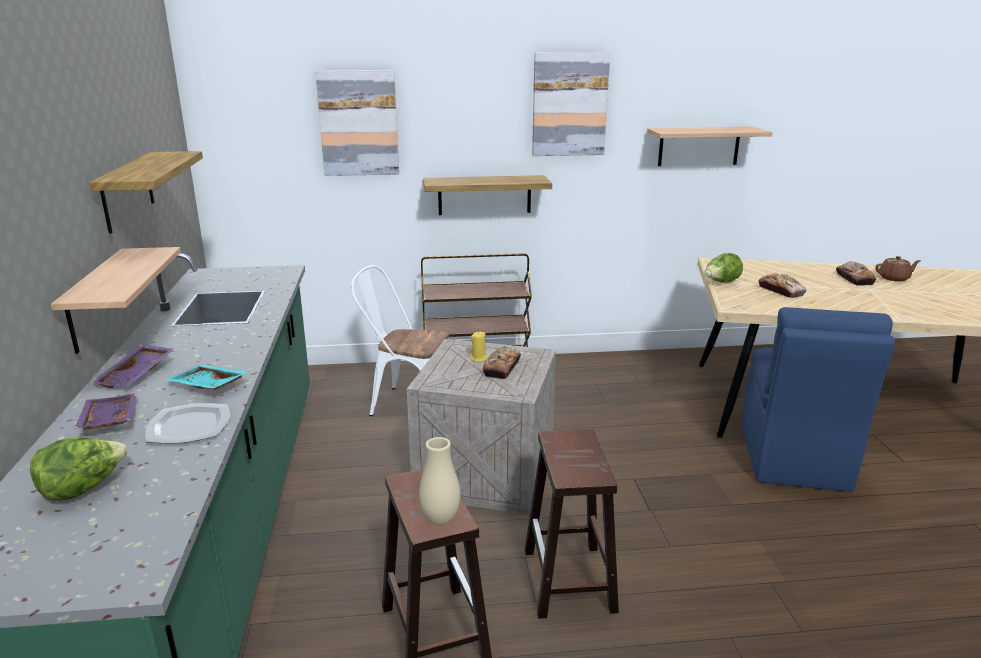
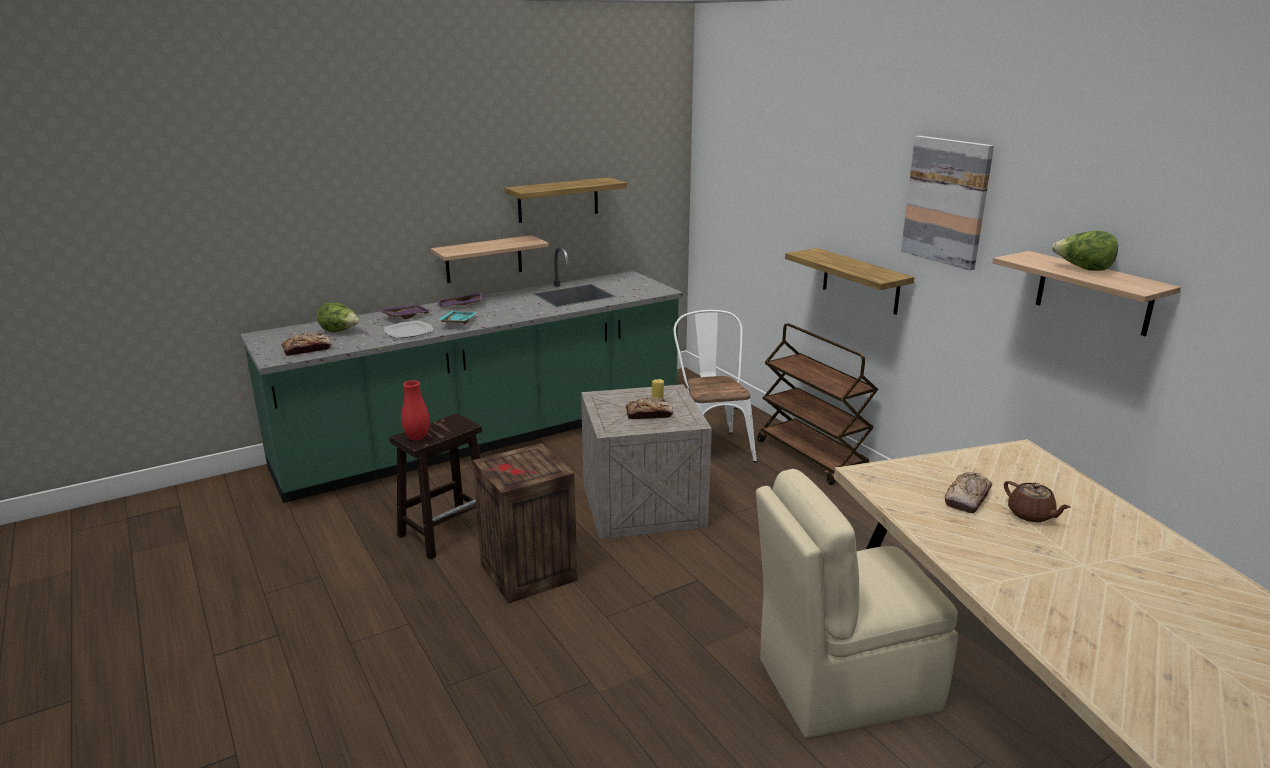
camera: 65 degrees right, 0 degrees up
picture [315,70,399,176] -> none
beige vase [419,437,460,525] -> red vase [401,380,430,440]
brown stool [525,429,619,619] -> crate [472,443,578,603]
lettuce [705,253,743,283] -> lettuce moved to [1052,231,1118,271]
blue chair [742,307,895,492] -> beige chair [756,469,958,738]
bread [836,261,876,286] -> bread moved to [282,332,331,356]
brown teapot [875,256,921,282] -> brown teapot moved to [1004,481,1071,522]

